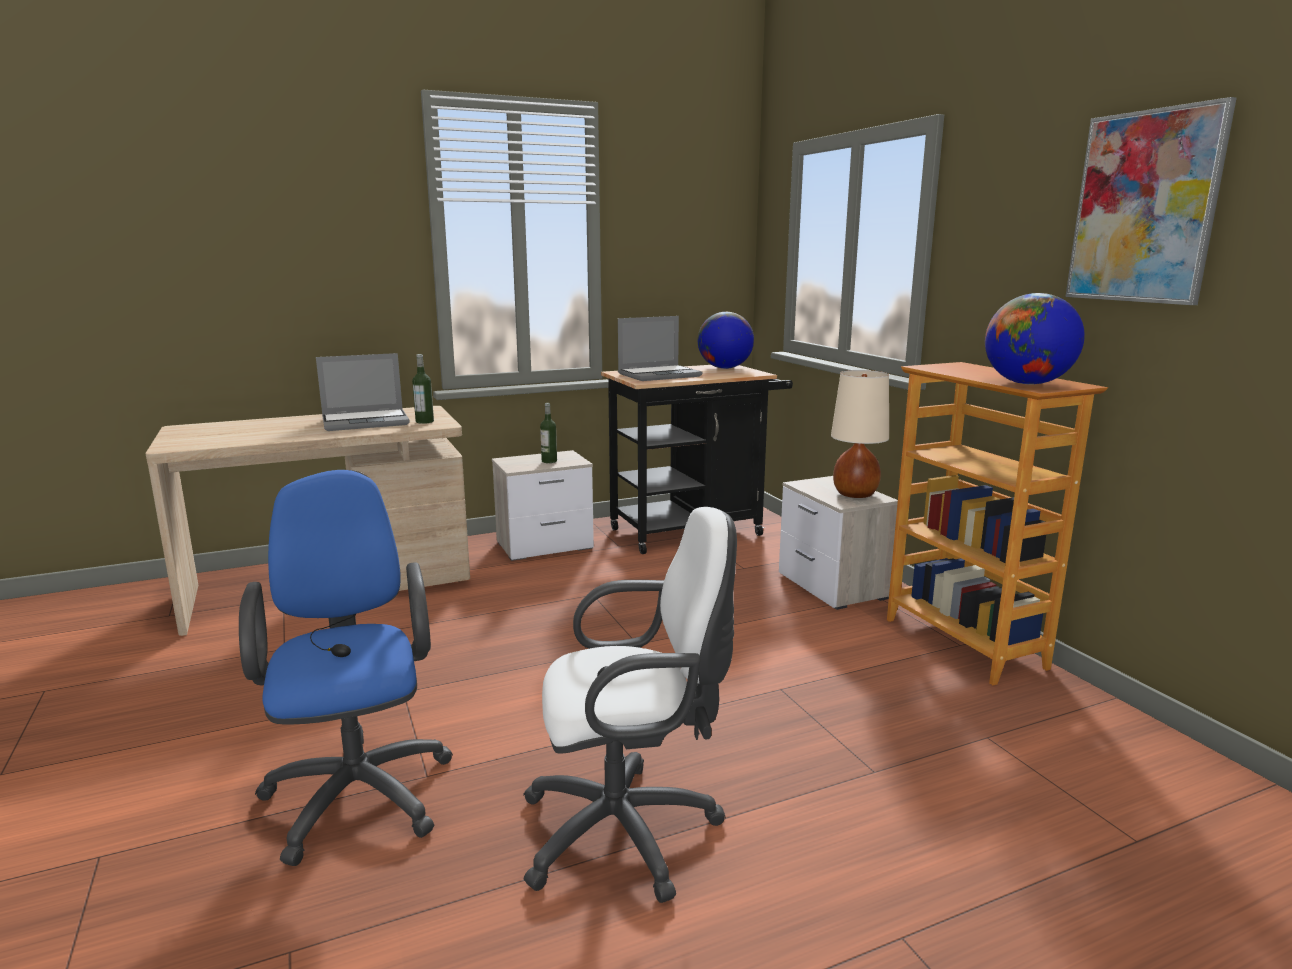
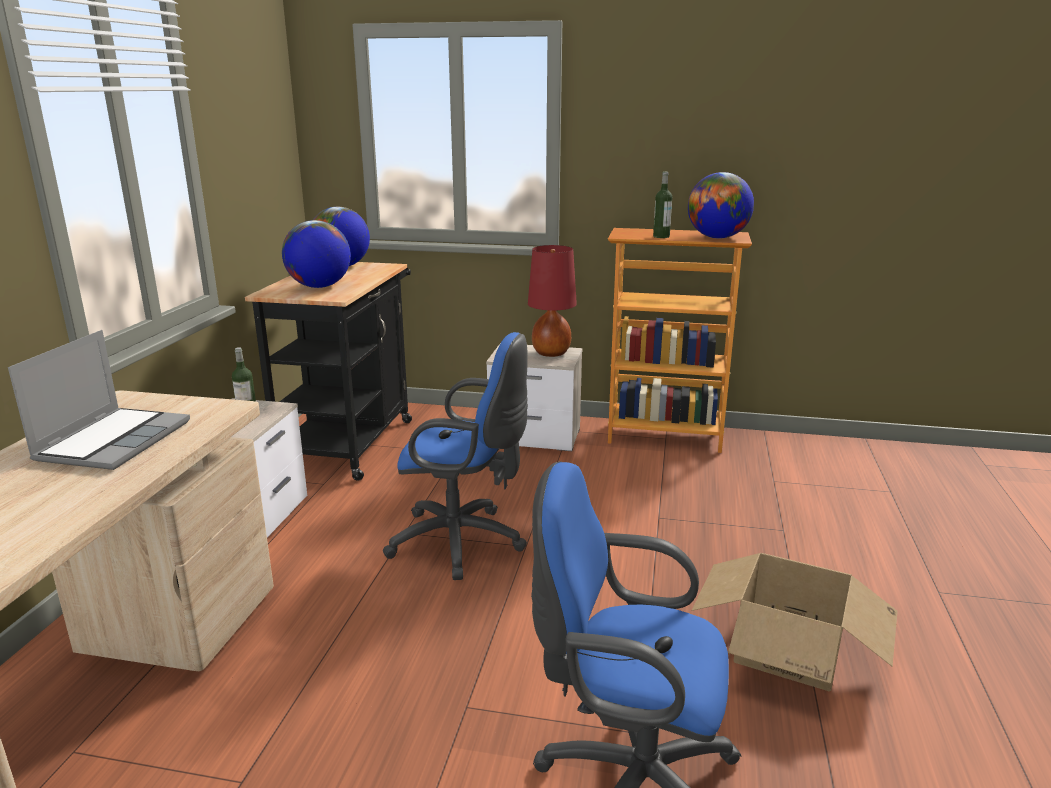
camera: 55 degrees left, 5 degrees up
bottle [412,354,434,424] -> bottle moved to [653,171,672,238]
white office chair [523,507,737,903] -> cardboard box [691,553,898,692]
laptop [618,316,702,381] -> globe [282,220,351,288]
beige table lamp [831,370,889,498] -> red table lamp [528,245,577,357]
picture [1065,97,1237,305] -> none
none -> blue office chair [383,332,528,580]

